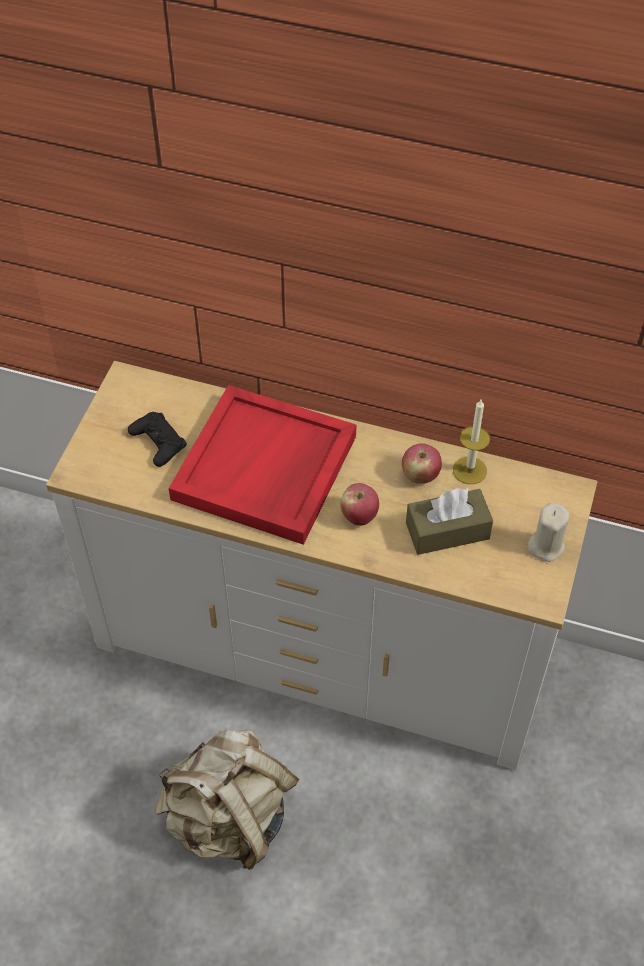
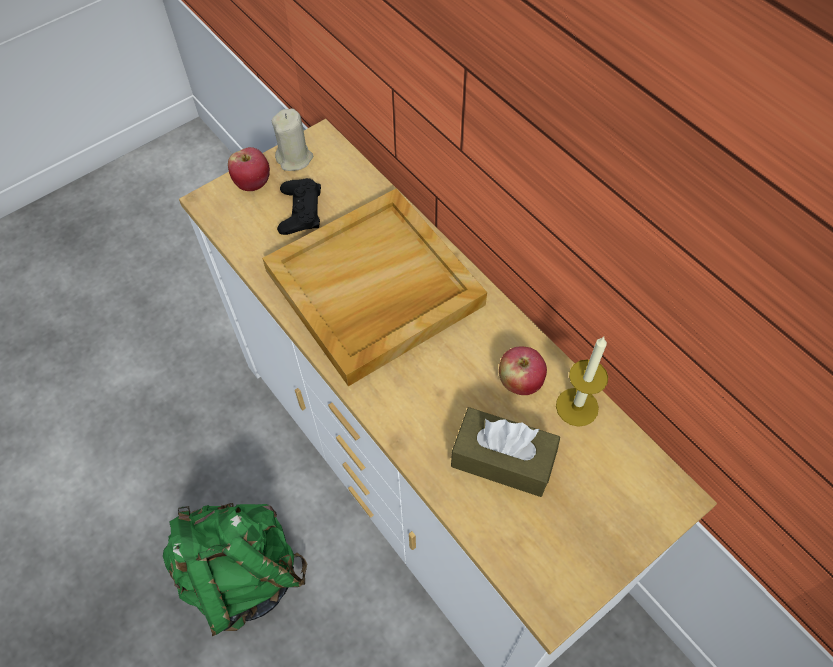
camera: 35 degrees right, 5 degrees up
beige backpack [155,729,299,870] -> green backpack [163,503,307,636]
red tray [169,385,356,545] -> beige tray [262,189,487,386]
apple [340,483,379,526] -> apple moved to [228,147,270,191]
beige candle [528,503,569,562] -> beige candle moved to [272,108,313,171]

